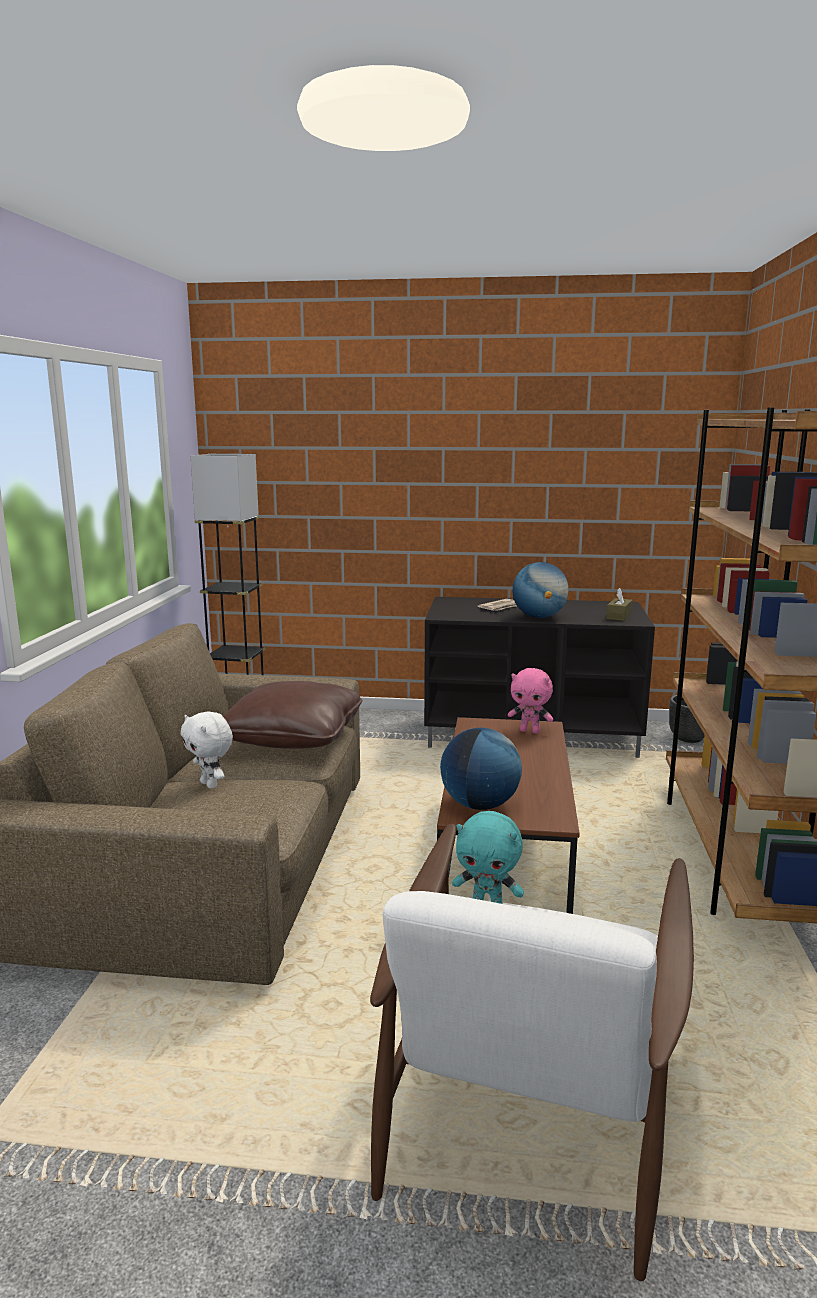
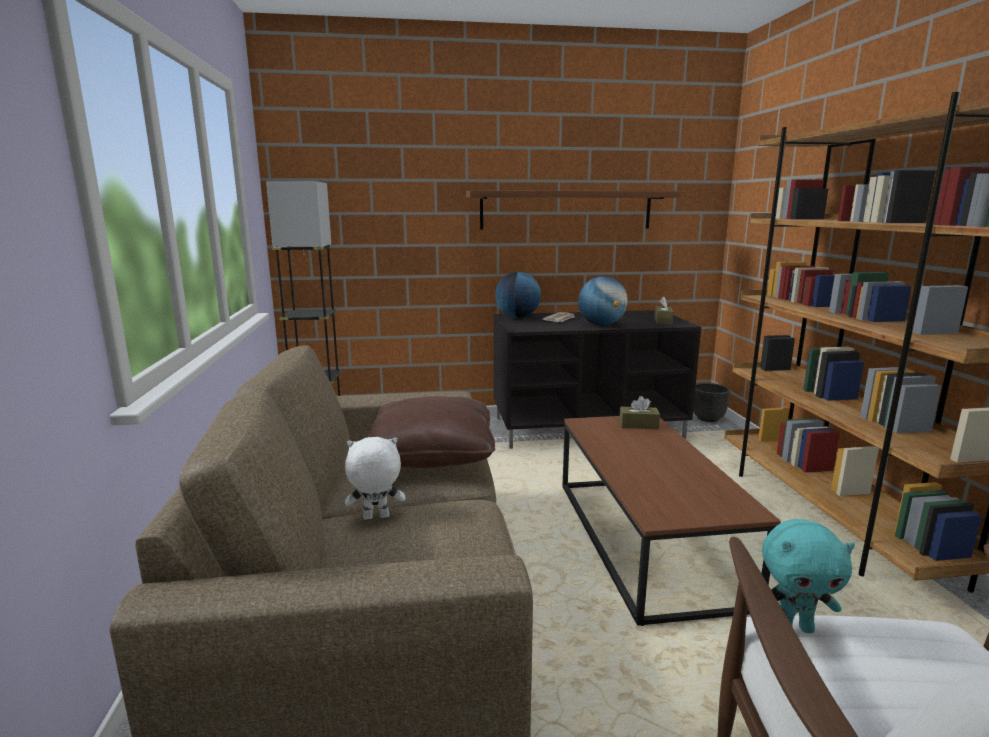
camera: 15 degrees left, 0 degrees up
white plush toy [180,711,233,788] -> white plush toy turned 135 degrees clockwise [345,437,406,520]
globe [440,728,522,810] -> globe moved to [495,272,541,318]
pink plush toy [508,668,553,733] -> brown tissue box [619,396,660,429]
none -> brown shelf [466,190,681,229]

